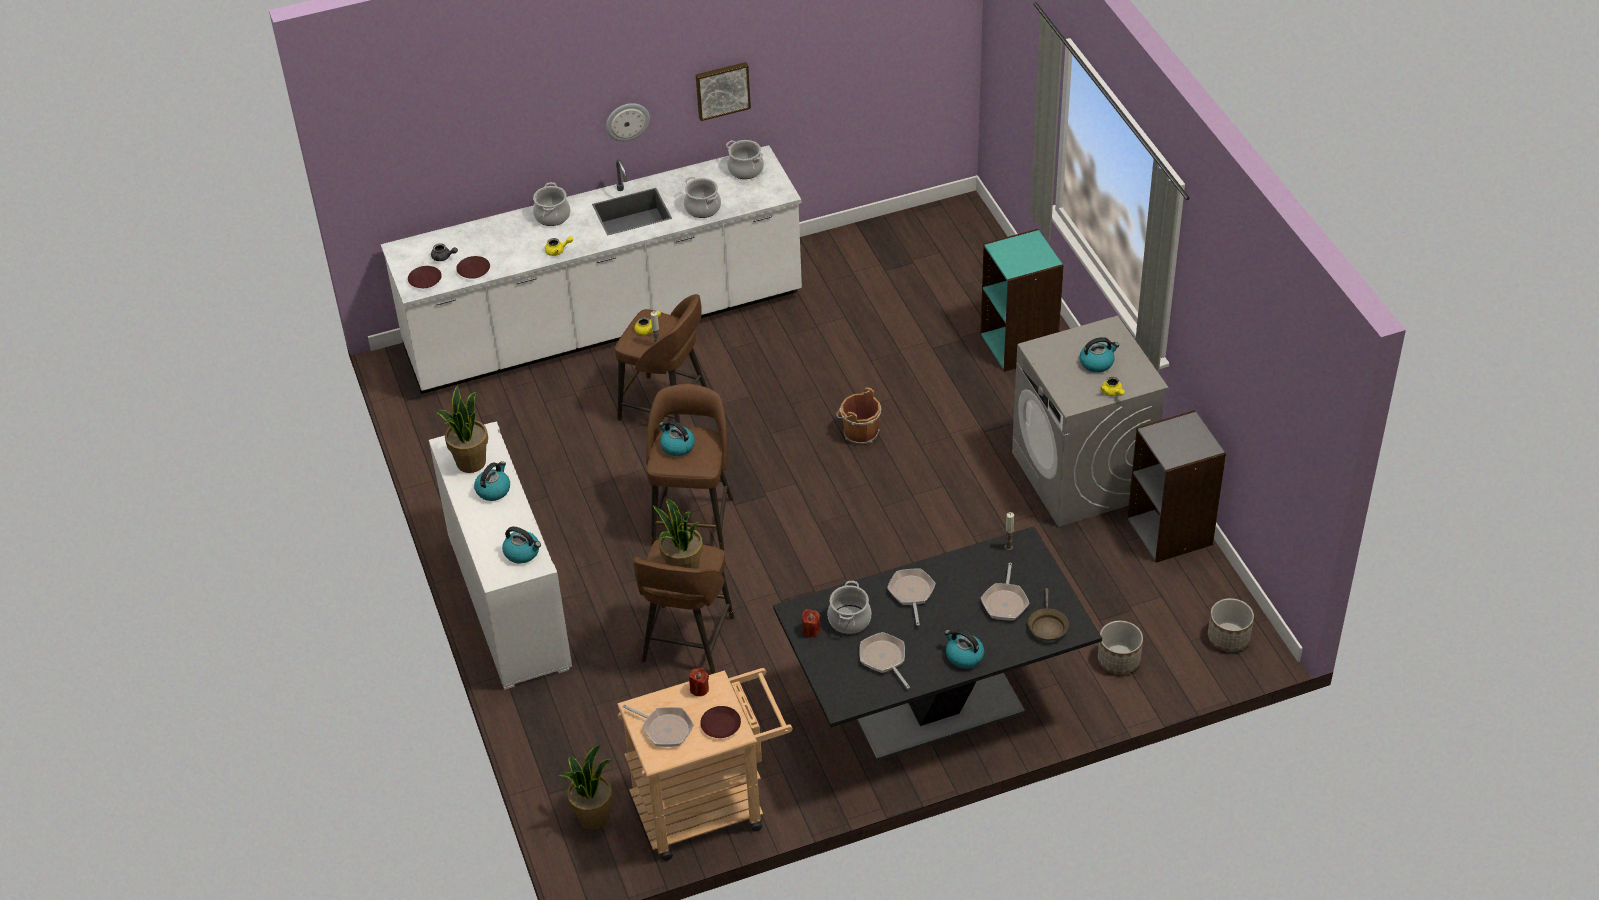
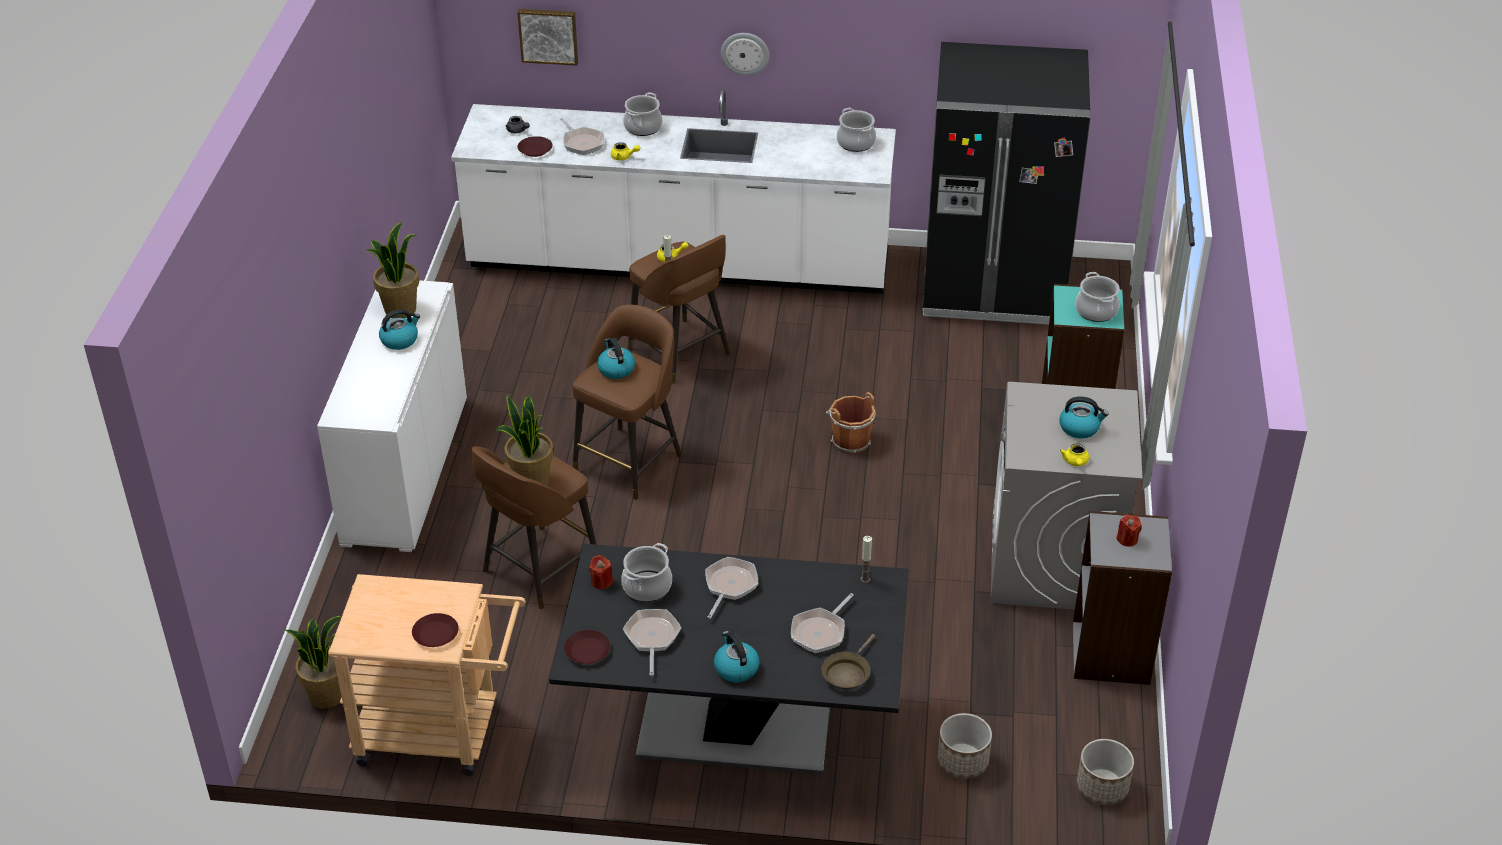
camera: 25 degrees right, 5 degrees down
brown plate [408,266,442,288] -> brown plate moved to [564,630,610,664]
kettle [502,527,541,563] -> none
frying pan [622,705,694,747] -> frying pan moved to [560,118,604,155]
cooking pot [684,177,721,218] -> cooking pot moved to [1075,272,1120,322]
red candle [689,668,709,696] -> red candle moved to [1116,515,1142,547]
picture [696,62,751,121] -> picture moved to [517,9,578,66]
none -> black fridge [922,42,1090,324]

